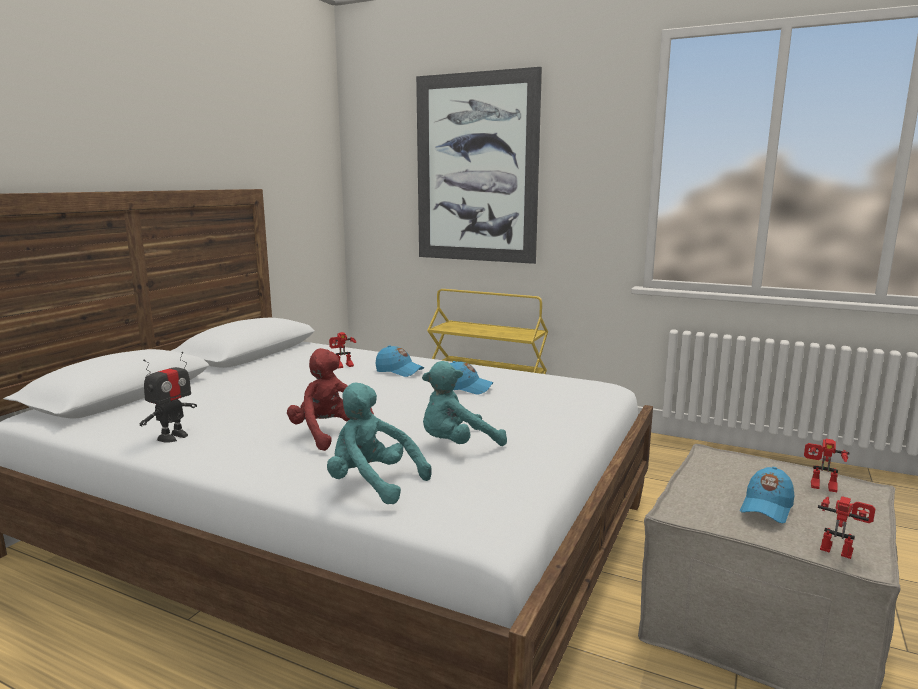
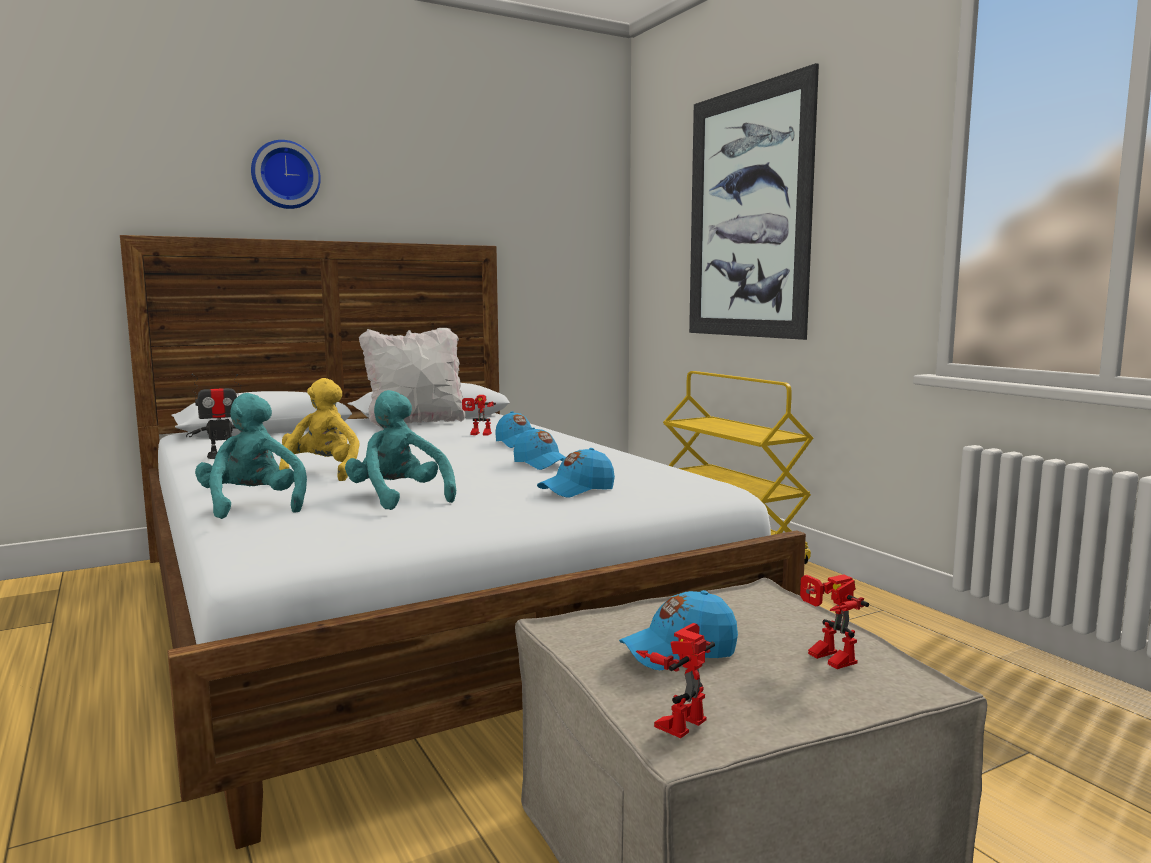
camera: 35 degrees right, 5 degrees down
red plush toy [287,348,374,451] -> yellow plush toy [279,378,360,481]
turquoise plush toy [422,361,507,446] -> turquoise plush toy turned 45 degrees clockwise [345,390,456,510]
toy robot [818,496,875,559] -> toy robot turned 120 degrees counterclockwise [636,623,715,738]
none -> wall clock [251,140,321,209]
none -> white pillow [359,328,466,429]
none -> blue cap [537,448,615,498]

